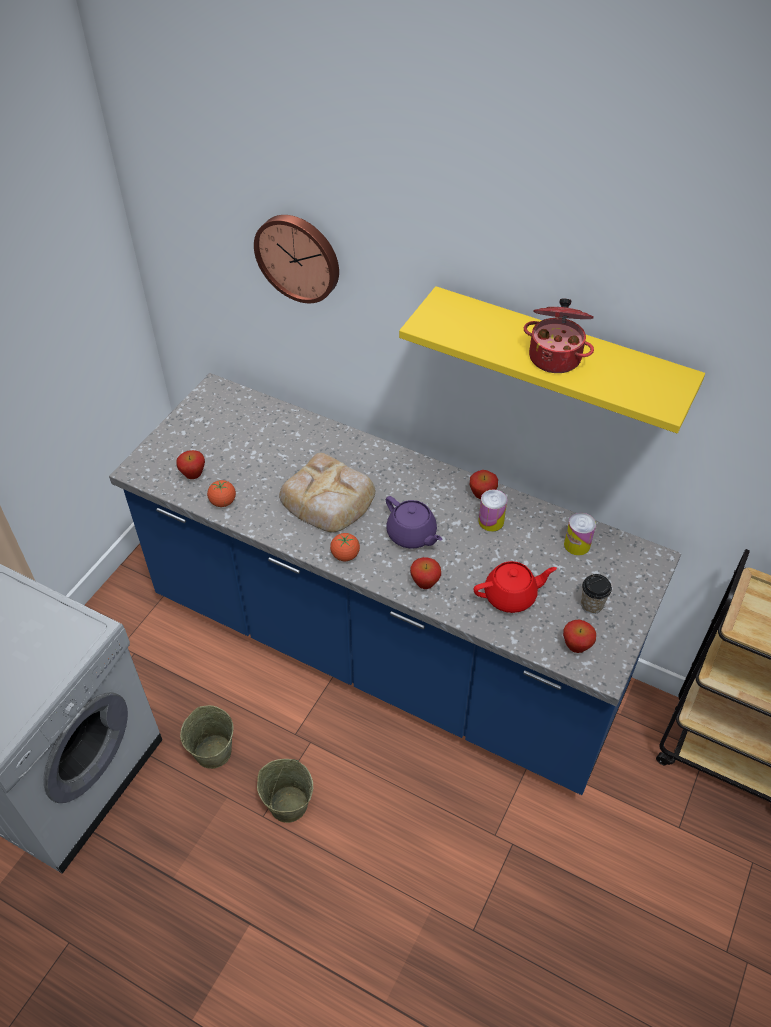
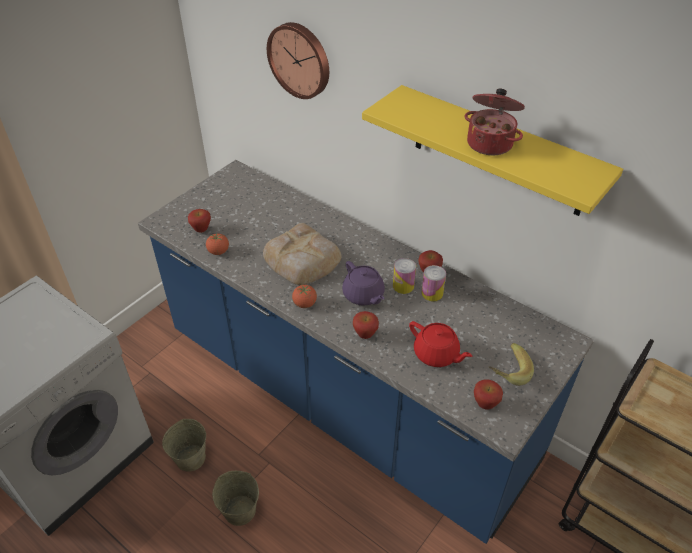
camera: 10 degrees right, 5 degrees down
red teapot [473,561,557,613] -> red teapot turned 45 degrees clockwise [409,321,472,367]
can [564,513,596,555] -> can moved to [393,258,416,294]
cup [581,574,612,614] -> banana [489,343,534,386]

